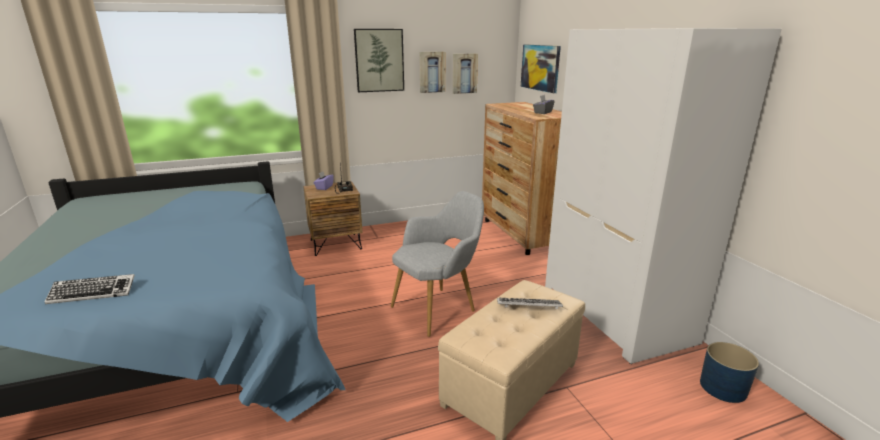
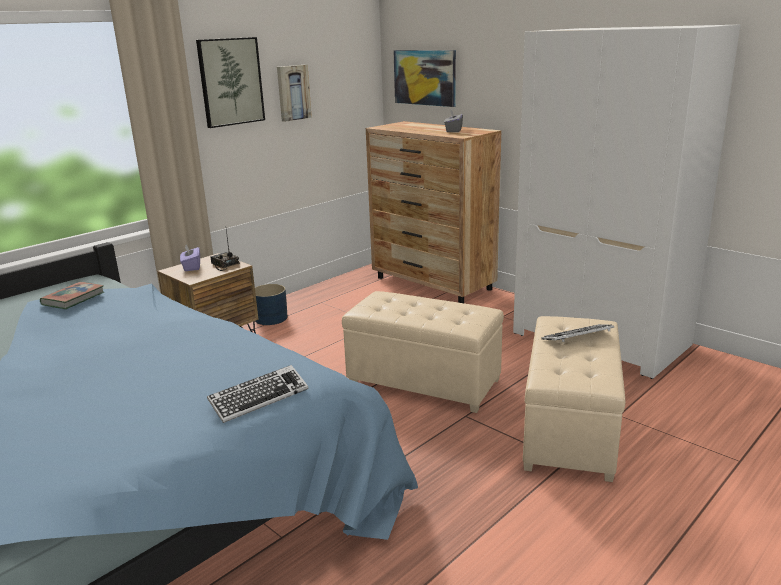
camera: 25 degrees left, 0 degrees up
keyboard [45,274,135,304] -> keyboard moved to [207,365,308,423]
grey armchair [391,191,484,337] -> beige ottoman [342,291,504,413]
picture [453,53,478,94] -> none
blue planter [700,342,759,403] -> blue planter moved to [255,284,288,325]
none -> book [40,282,104,309]

